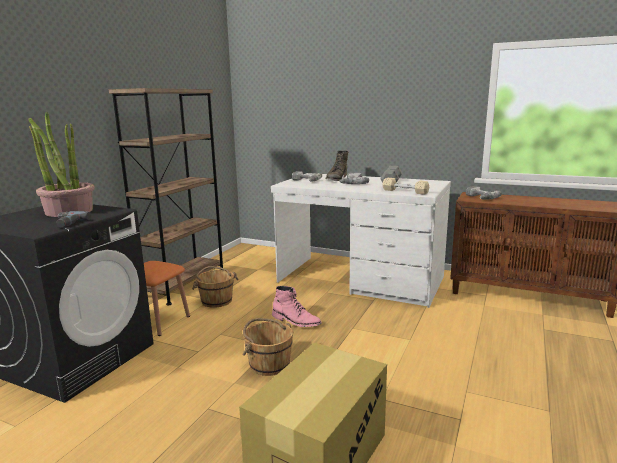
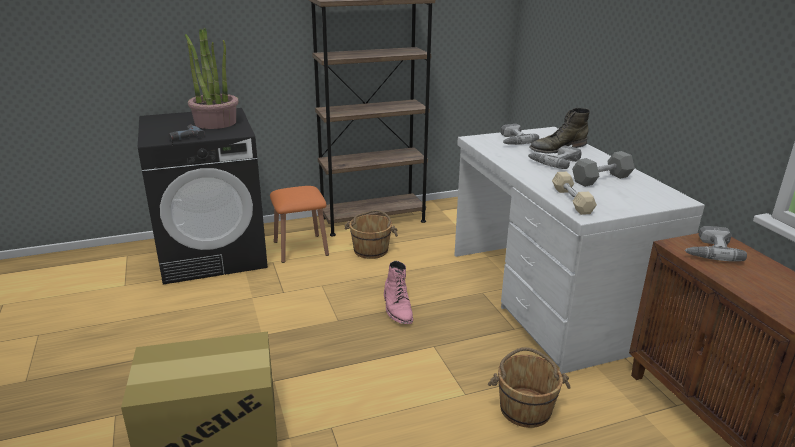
camera: 45 degrees right, 10 degrees up
brown bucket [243,318,294,376] -> brown bucket moved to [488,347,571,428]

